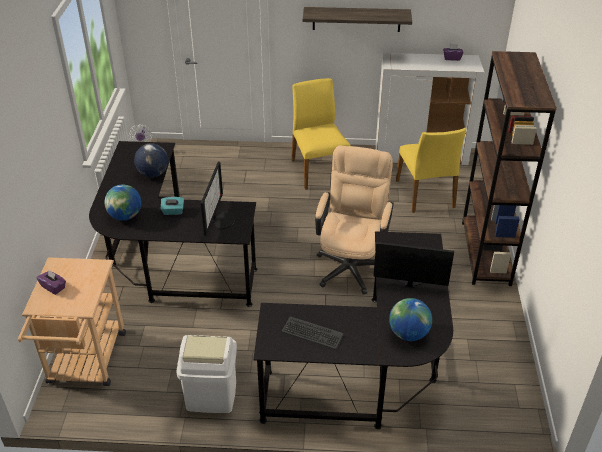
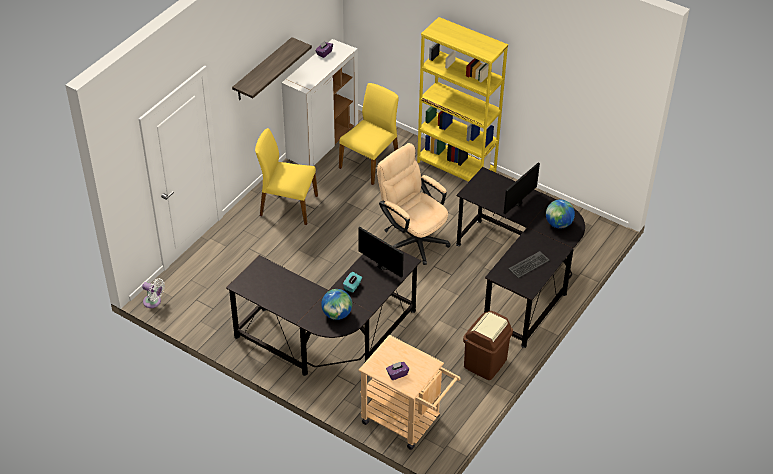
camera: 60 degrees left, 5 degrees up
globe [134,143,169,177] -> none
white trash can [176,335,237,413] -> brown trash can [463,311,513,380]
yellow chair [396,128,466,213] -> yellow chair turned 75 degrees counterclockwise [339,83,399,185]
brown bookcase [462,51,557,286] -> yellow bookcase [417,17,508,182]

